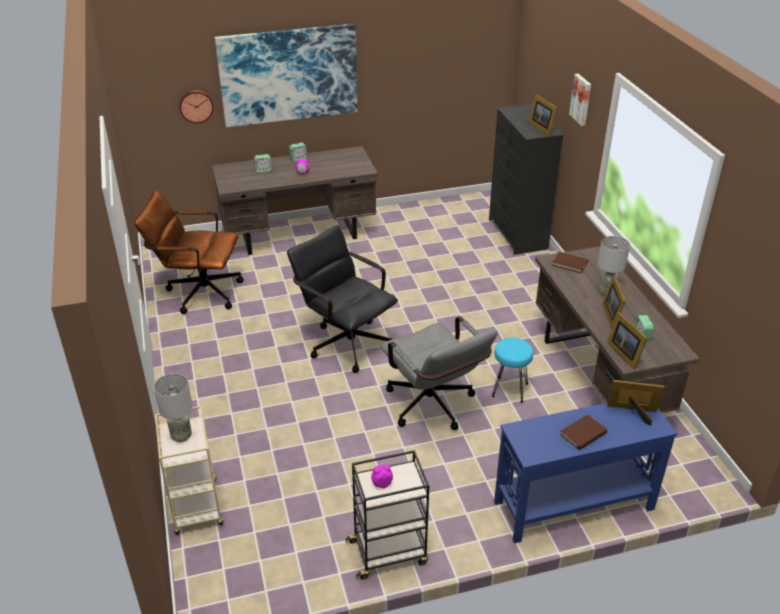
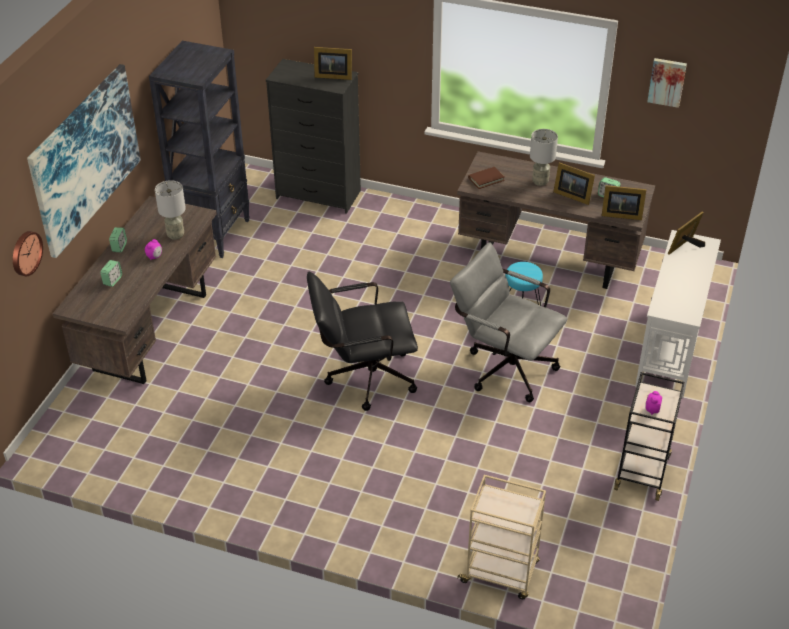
camera: 55 degrees left, 5 degrees up
brown office chair [134,190,244,314] -> none
grey table lamp [154,373,193,442] -> grey table lamp moved to [155,180,186,240]
grey office chair [381,316,498,430] -> grey office chair turned 150 degrees counterclockwise [450,242,567,402]
blue console table [494,403,678,543] -> white console table [635,230,721,398]
brown book [560,414,607,450] -> none
picture [569,74,591,126] -> picture moved to [647,58,687,108]
none -> black bookcase [149,41,250,258]

